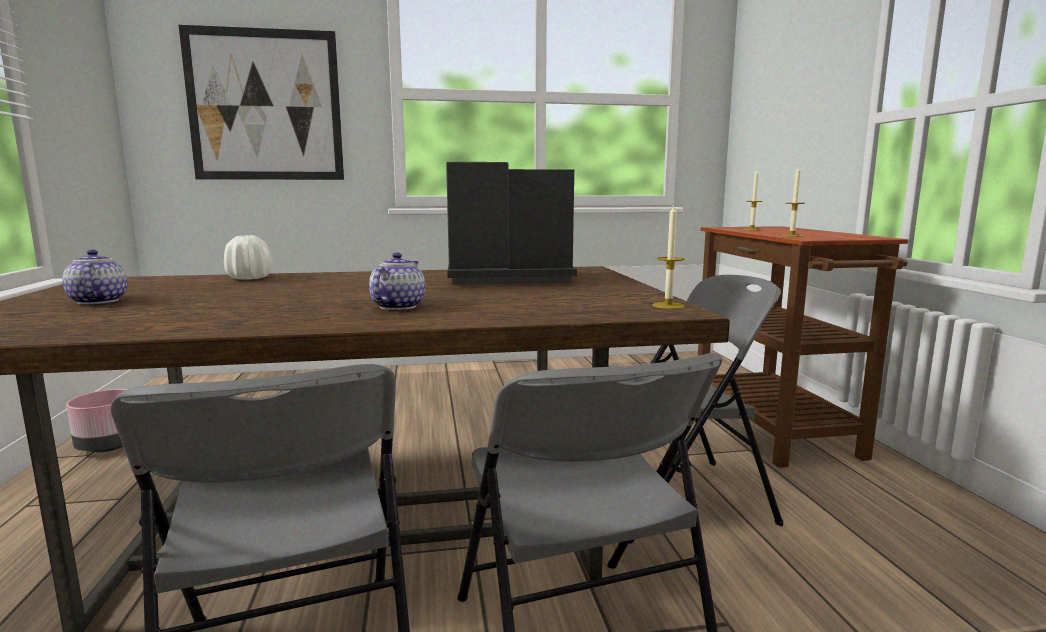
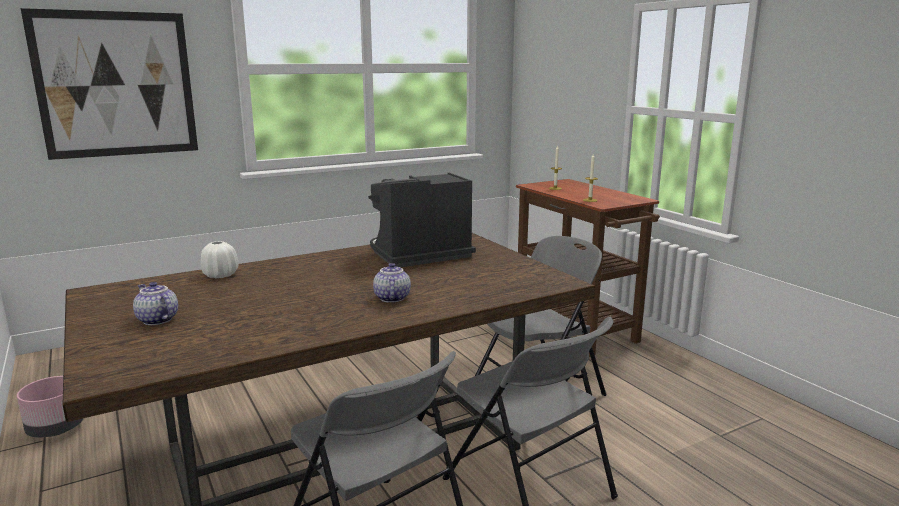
camera: 20 degrees left, 5 degrees up
candle [653,204,685,309] -> none

